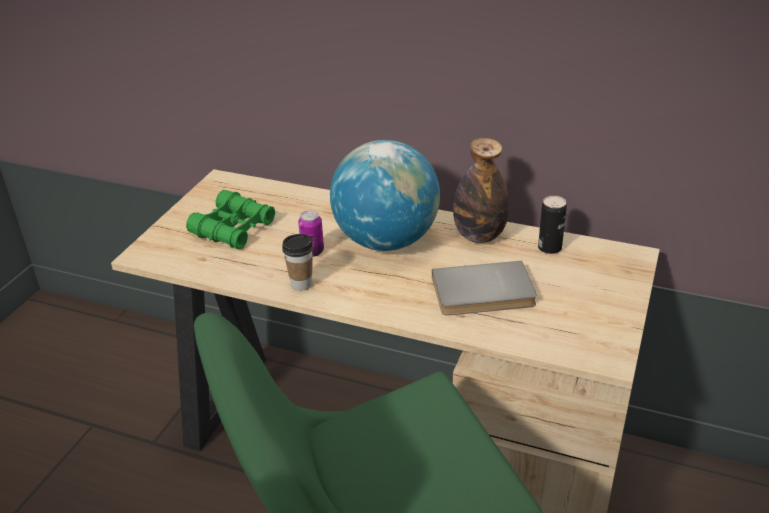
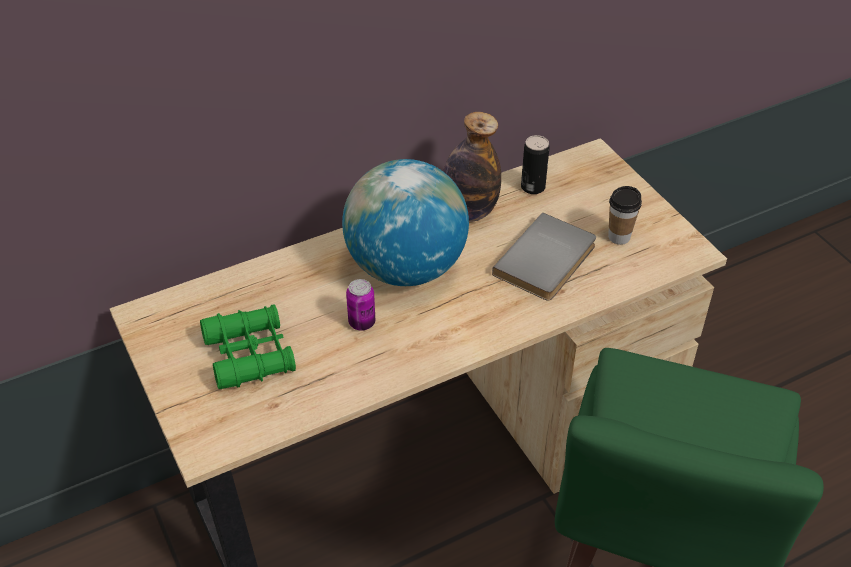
camera: 50 degrees left, 10 degrees up
cup [282,234,313,291] -> cup moved to [608,186,642,245]

